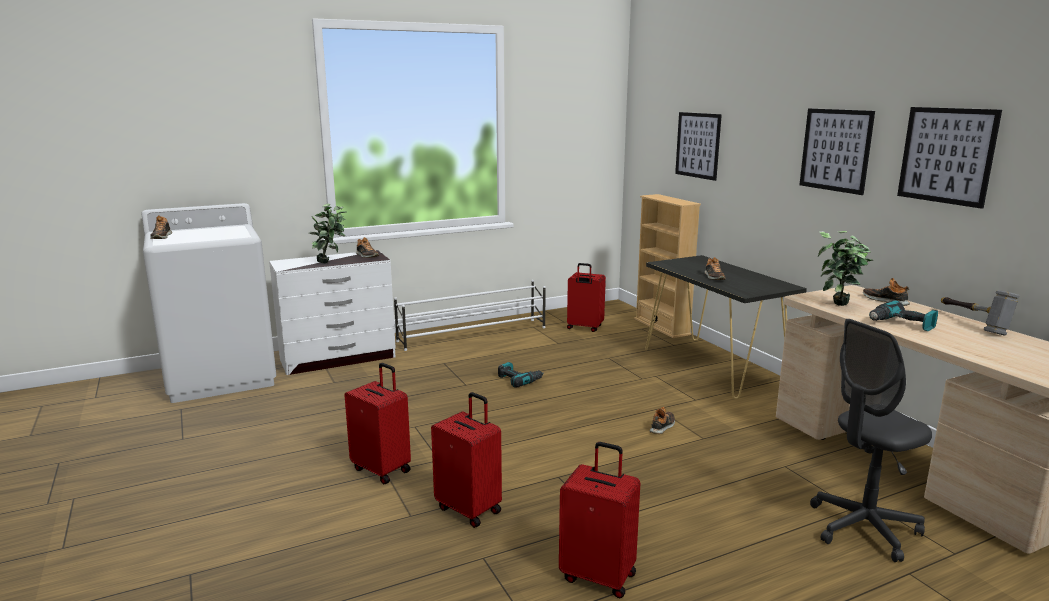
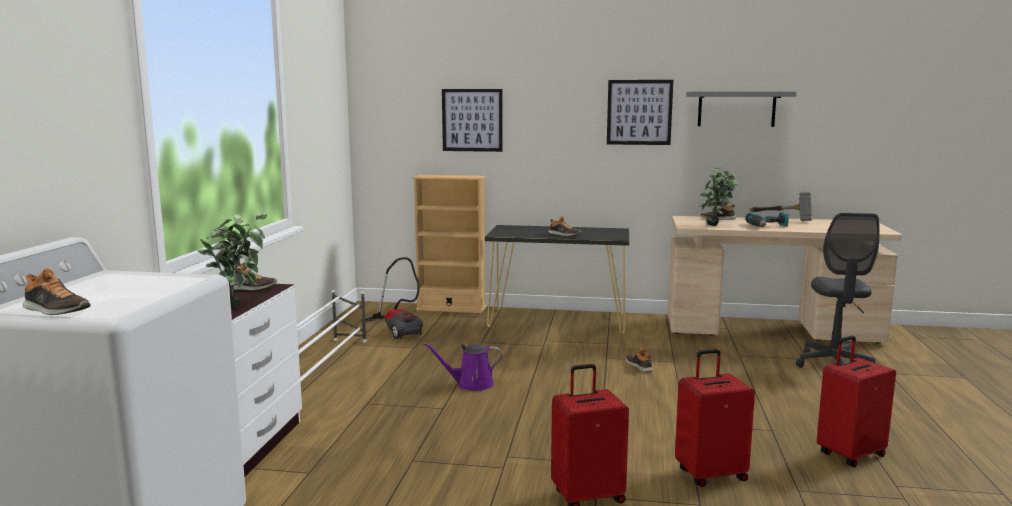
camera: 55 degrees left, 5 degrees down
power drill [498,362,544,388] -> purple watering can [423,342,502,391]
red suitcase [567,263,606,332] -> vacuum cleaner [361,257,423,339]
picture [897,107,1002,209] -> grey shelf [686,92,796,127]

